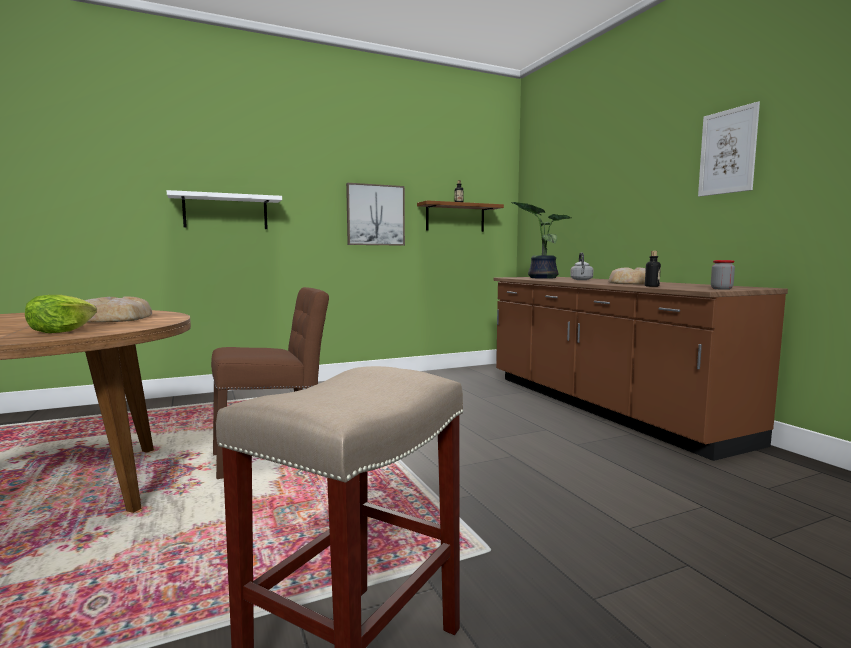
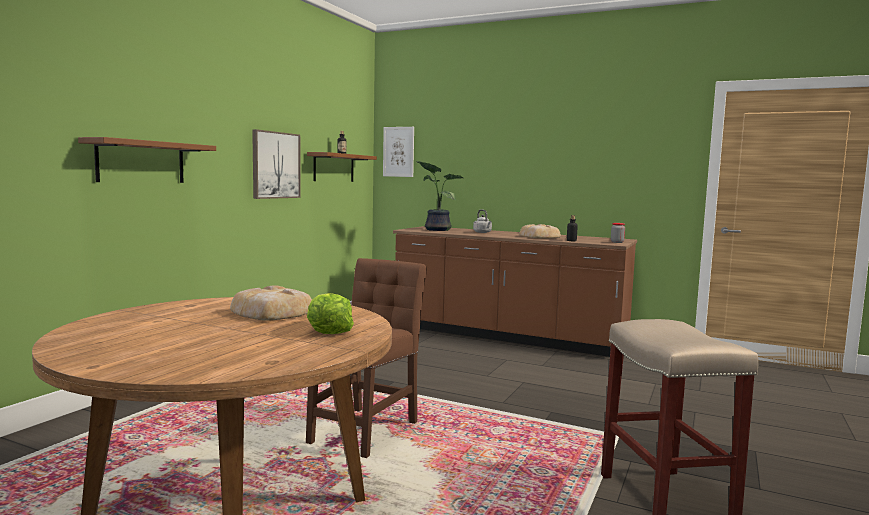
camera: 40 degrees left, 0 degrees up
white shelf [167,190,282,229] -> brown shelf [78,137,216,183]
picture [698,101,760,197] -> picture moved to [383,127,414,177]

